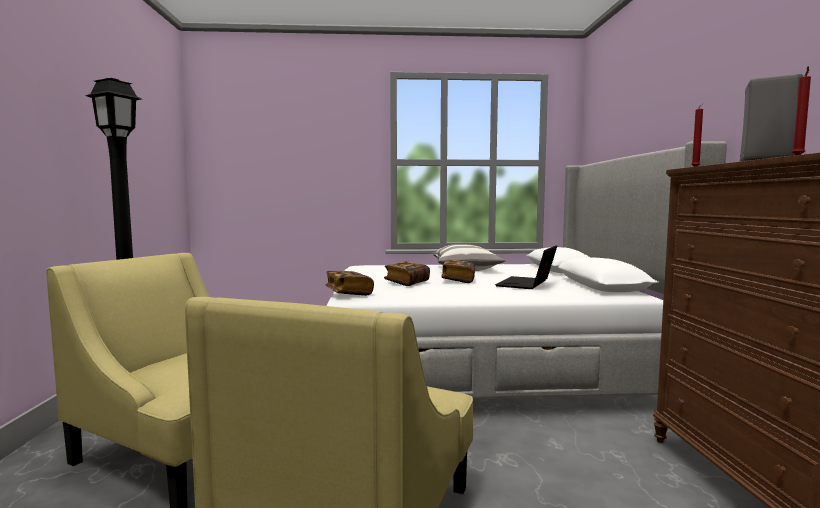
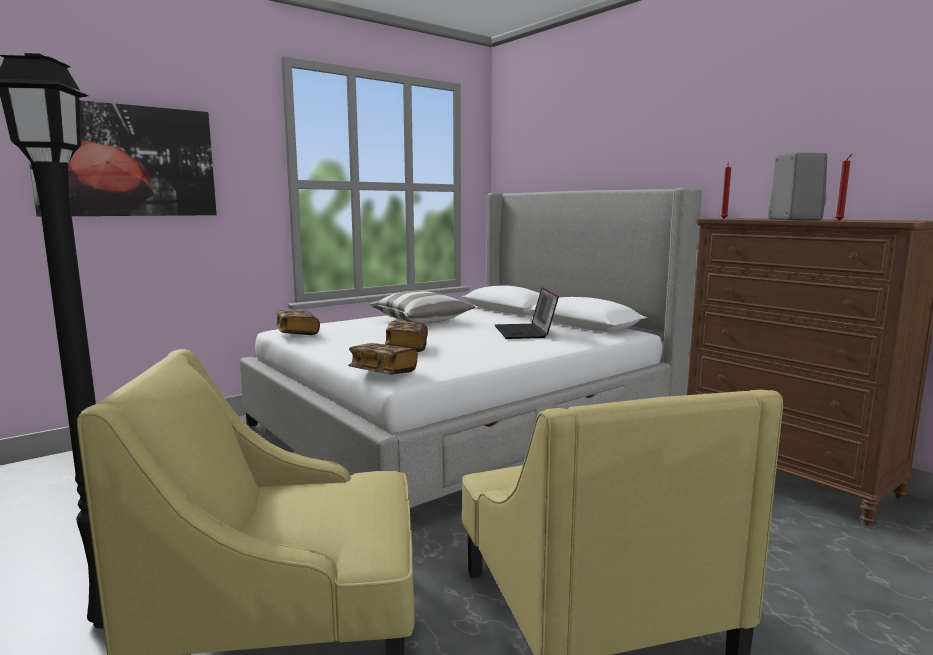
camera: 35 degrees left, 5 degrees up
book [441,260,475,283] -> book moved to [276,310,320,335]
none -> picture [29,100,217,217]

